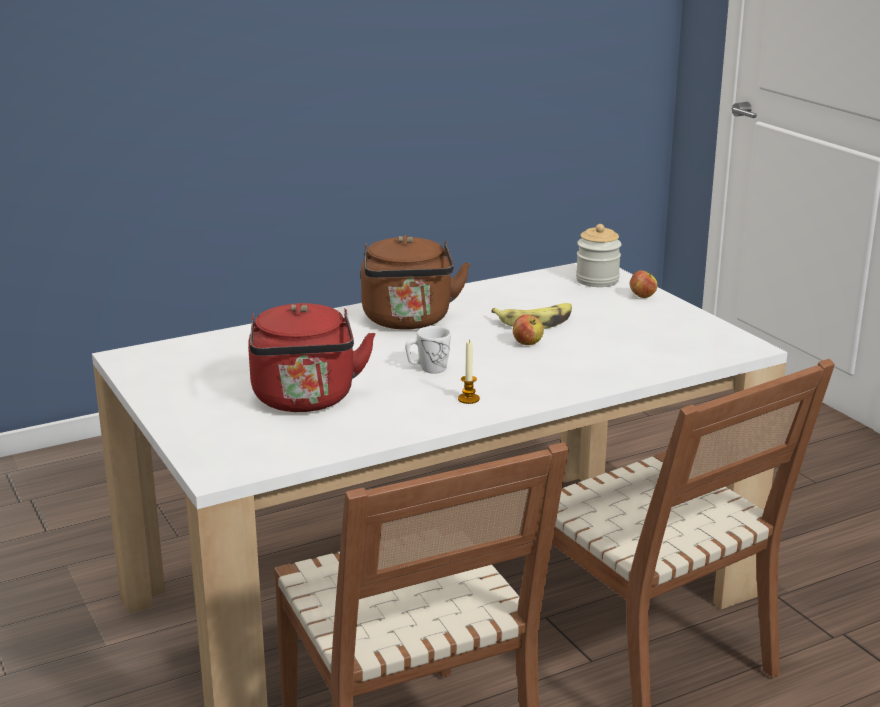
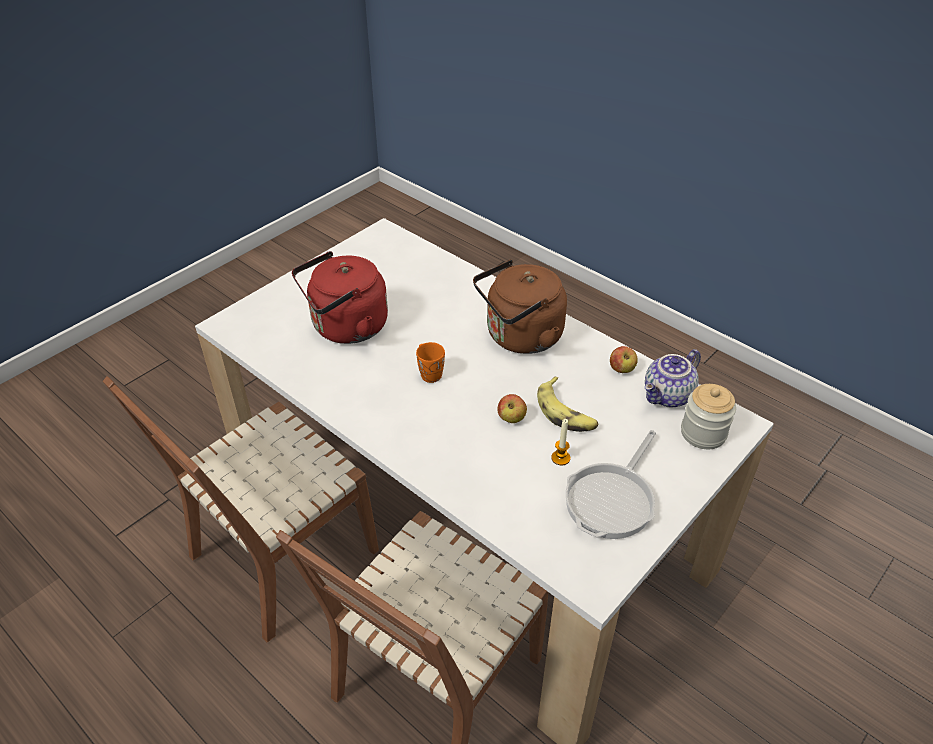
camera: 70 degrees right, 20 degrees up
white mug [405,326,451,374] -> orange mug [416,342,445,383]
candle [458,339,480,404] -> candle moved to [551,419,571,465]
apple [630,270,658,298] -> apple moved to [610,346,638,373]
none -> frying pan [566,430,656,539]
none -> teapot [645,349,701,407]

